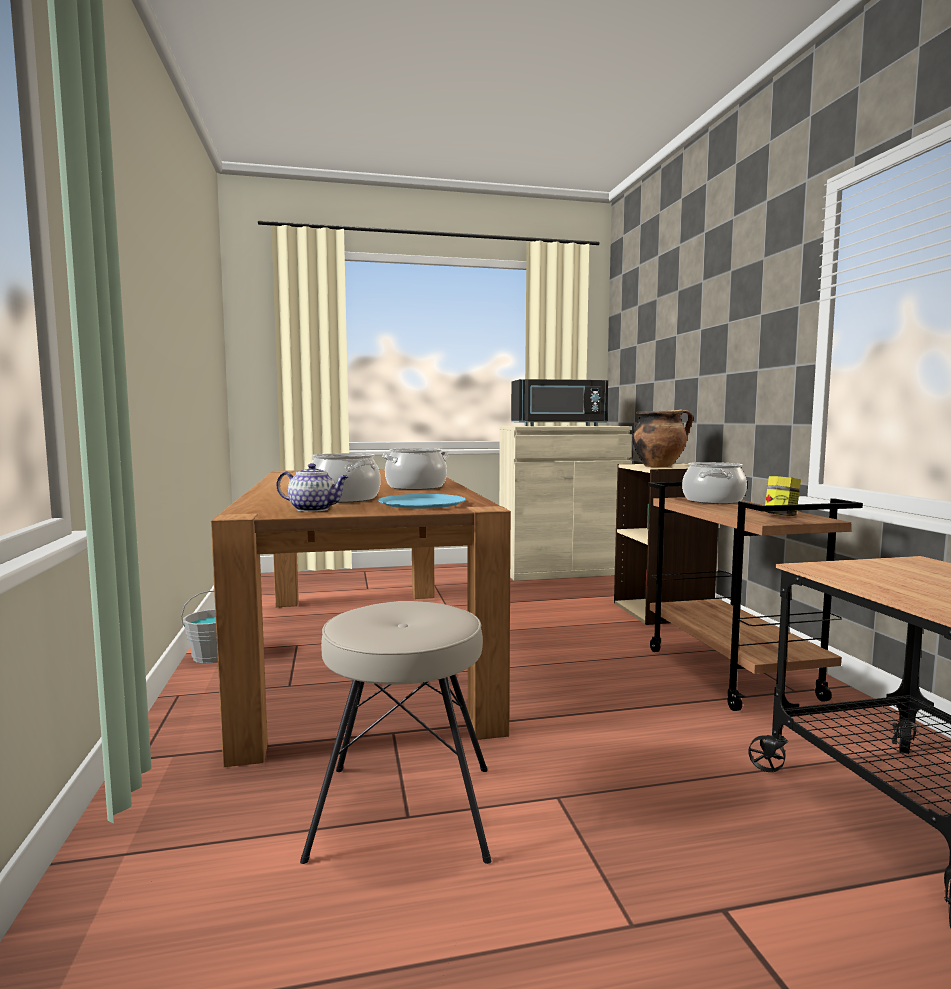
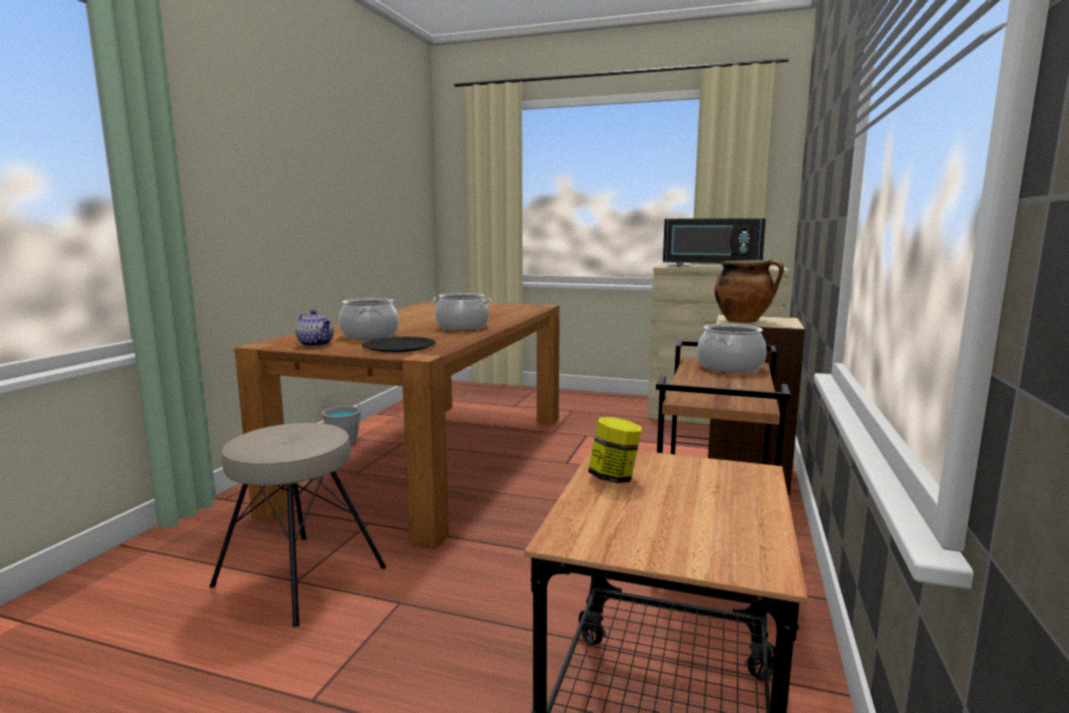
camera: 30 degrees right, 5 degrees up
blue plate [378,494,466,508] -> black plate [362,337,436,352]
jar [765,476,801,516] -> jar moved to [588,417,642,483]

